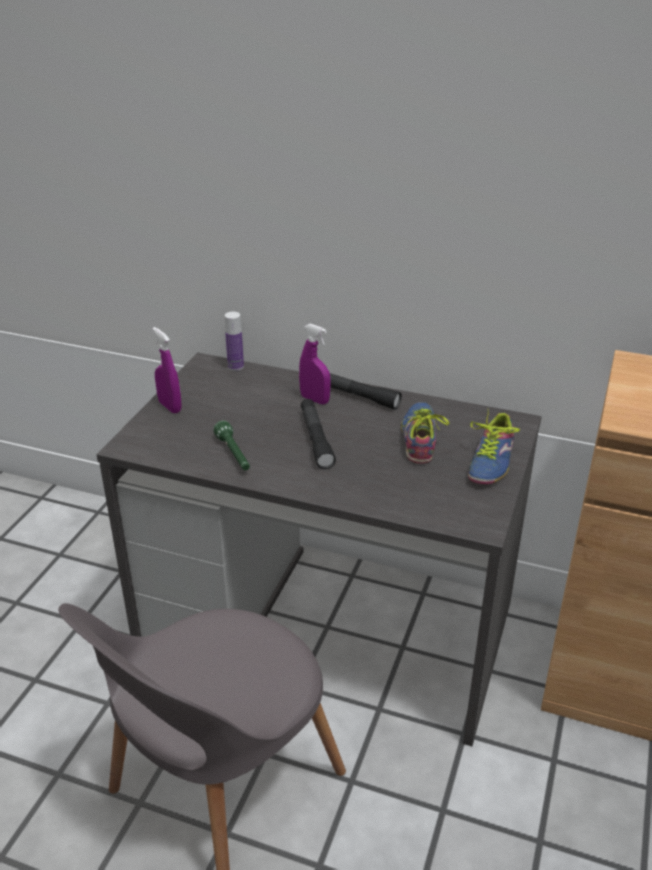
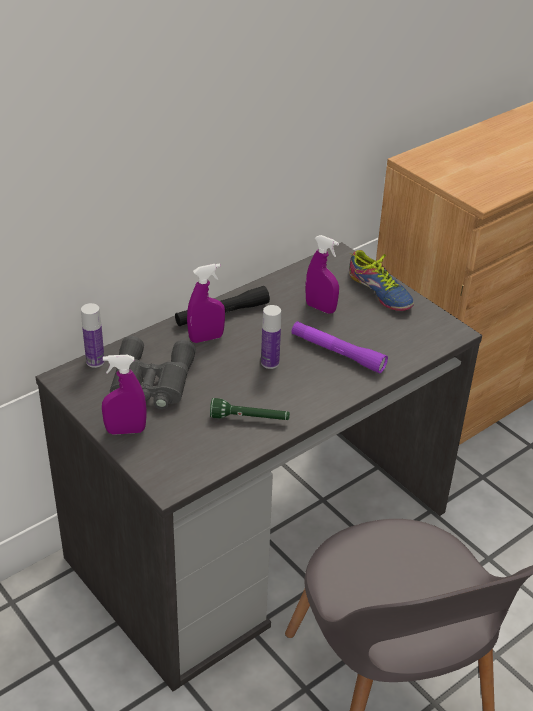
camera: 60 degrees left, 5 degrees up
black flashlight [301,399,336,469] -> bottle [261,305,281,369]
shoe [401,402,450,464] -> purple spray bottle [305,235,339,314]
none -> grey binoculars [110,336,196,409]
none -> purple flashlight [292,321,388,374]

